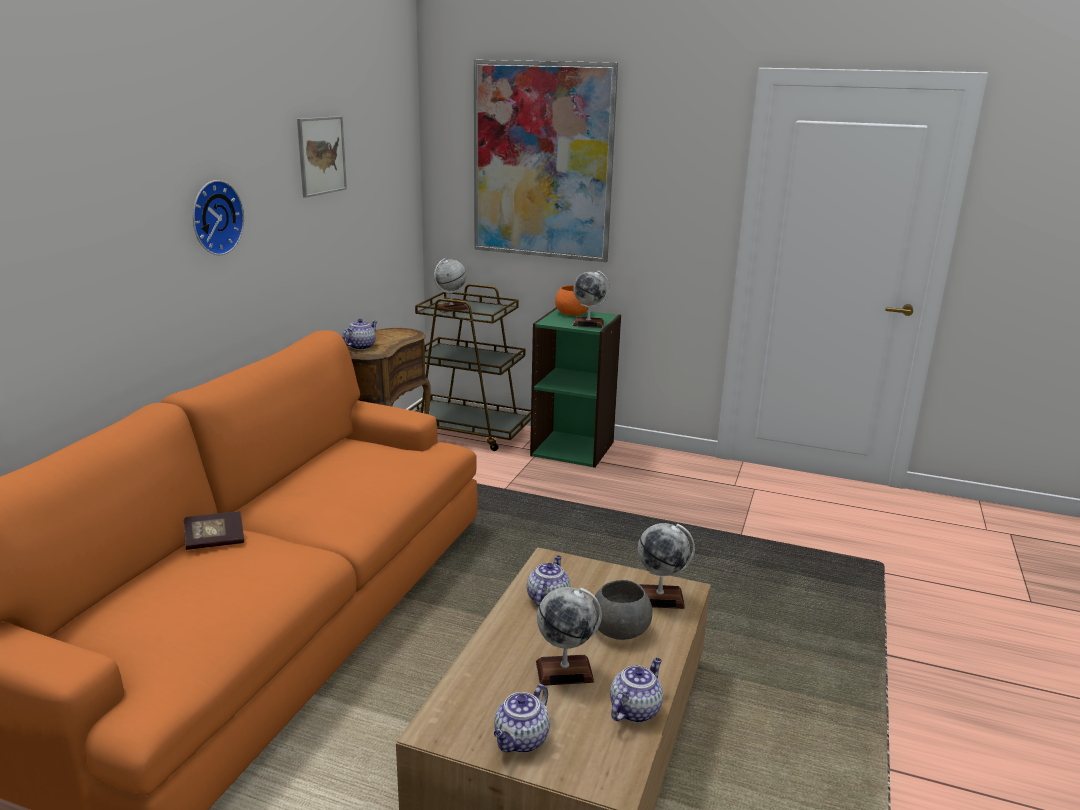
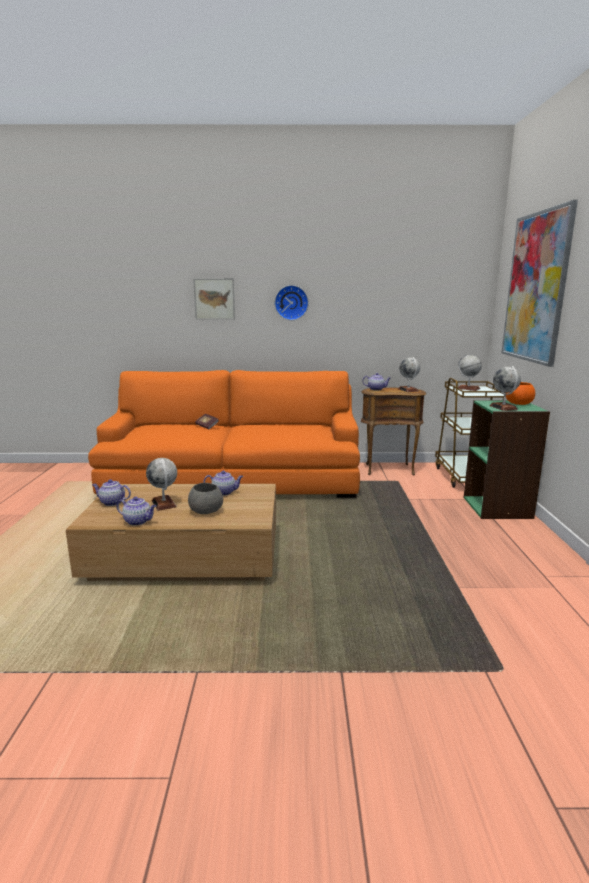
camera: 70 degrees right, 5 degrees down
picture [297,116,347,198] -> picture moved to [193,278,235,320]
globe [638,523,695,609] -> globe moved to [398,357,420,392]

